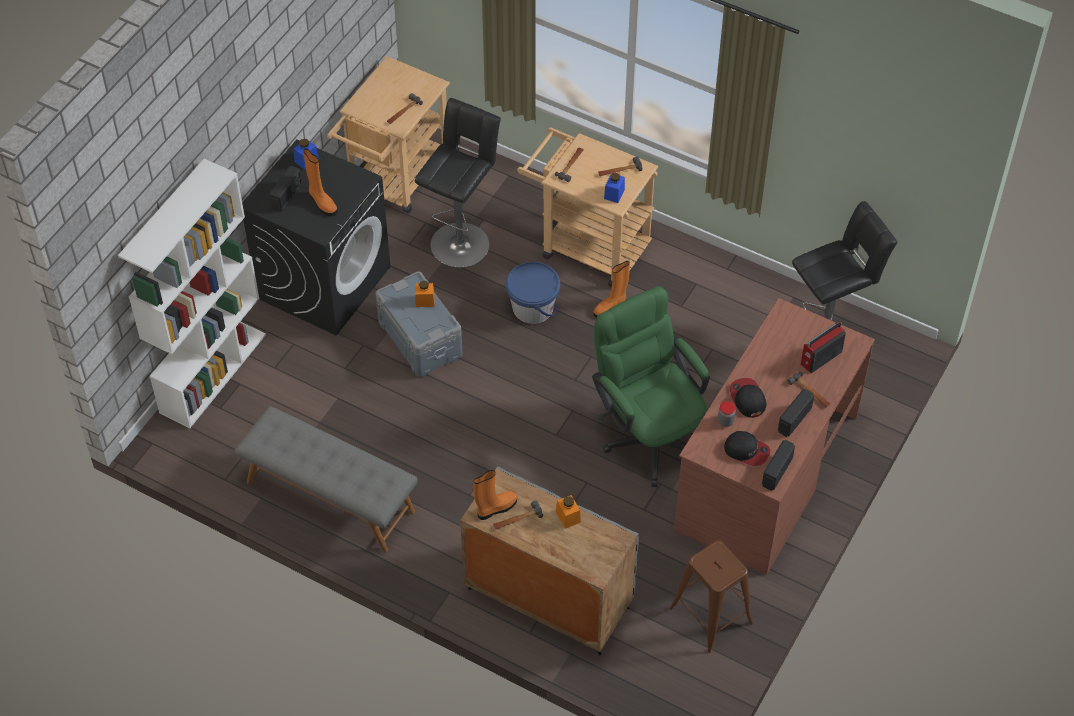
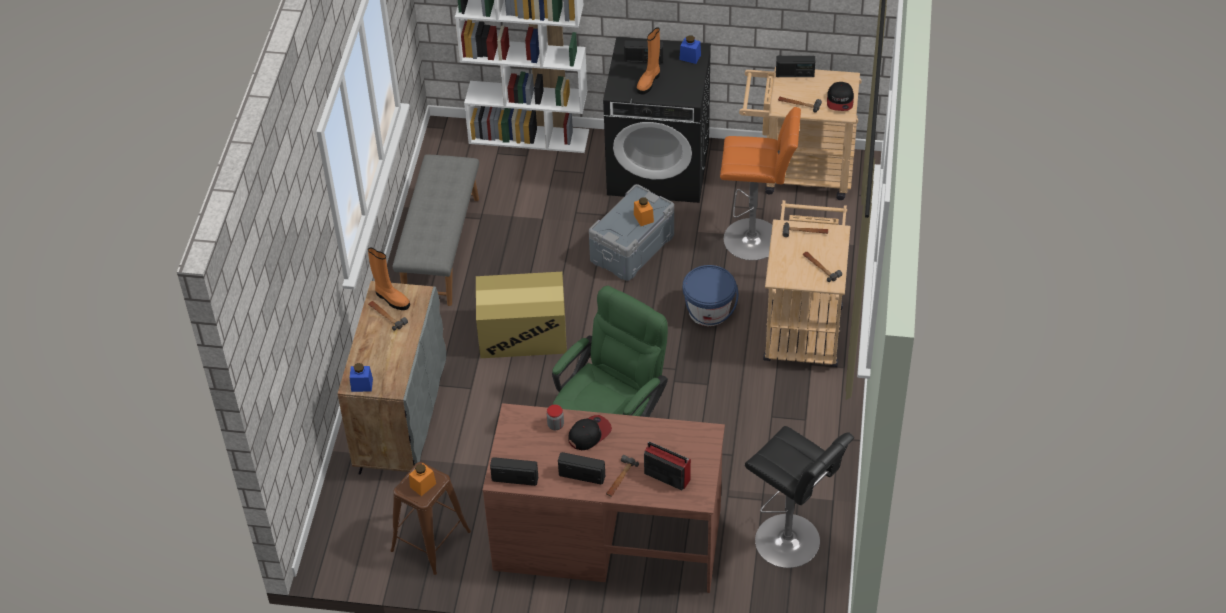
camera: 70 degrees right, 5 degrees down
black stool [415,98,501,268] -> orange stool [720,107,801,260]
orange jar [556,495,581,529] -> orange jar moved to [409,463,436,496]
orange boot [594,261,630,318] -> none
blue jar [604,173,625,203] -> blue jar moved to [350,363,373,392]
cap [724,431,770,466] -> cap moved to [827,82,854,111]
none -> cardboard box [476,272,567,358]
none -> radio [776,56,815,77]

